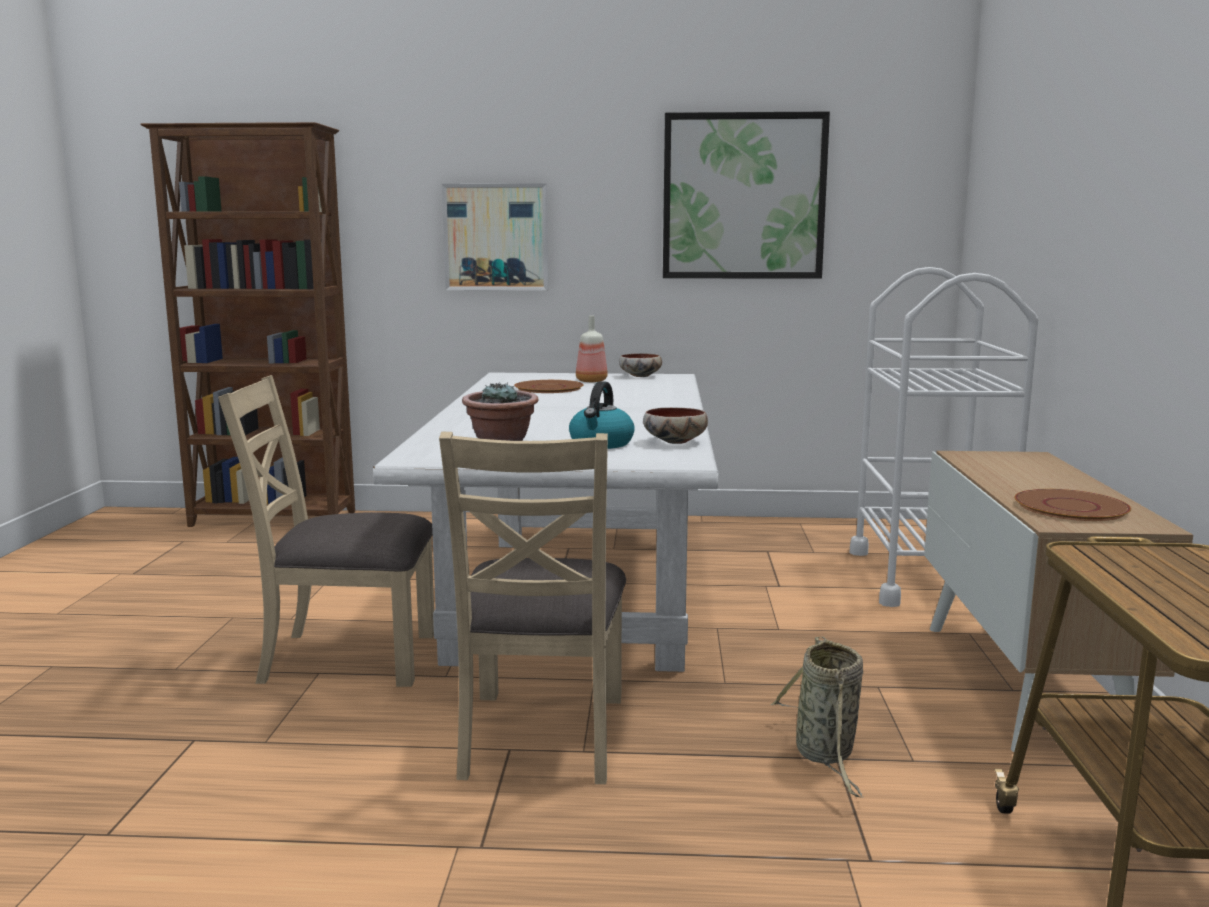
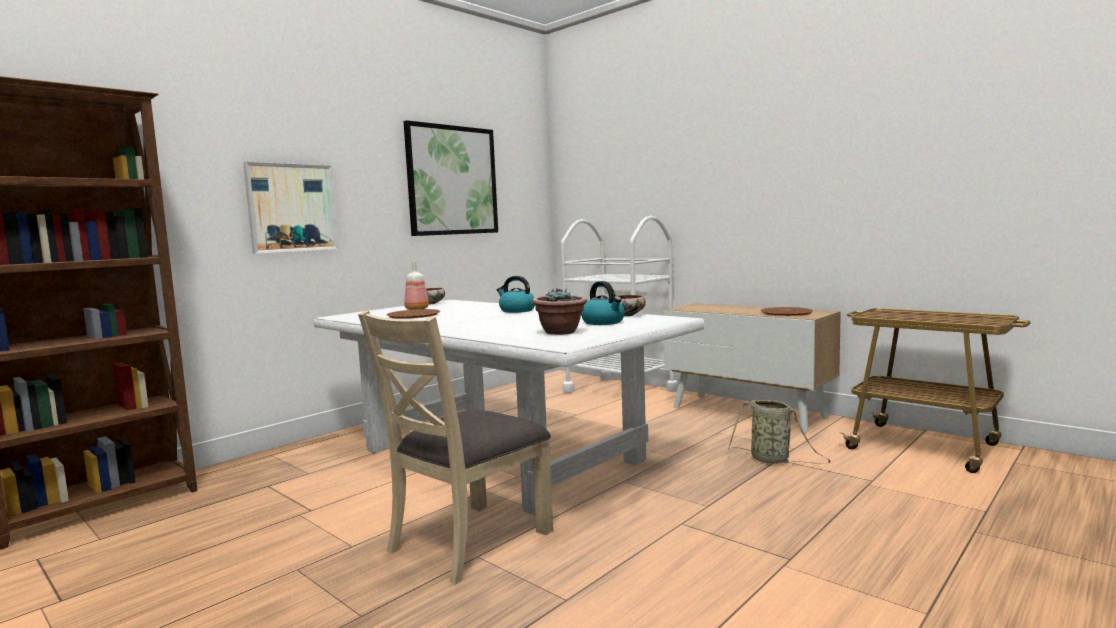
camera: 50 degrees left, 5 degrees down
beige chair [439,432,626,784] -> none
none -> kettle [497,276,535,313]

